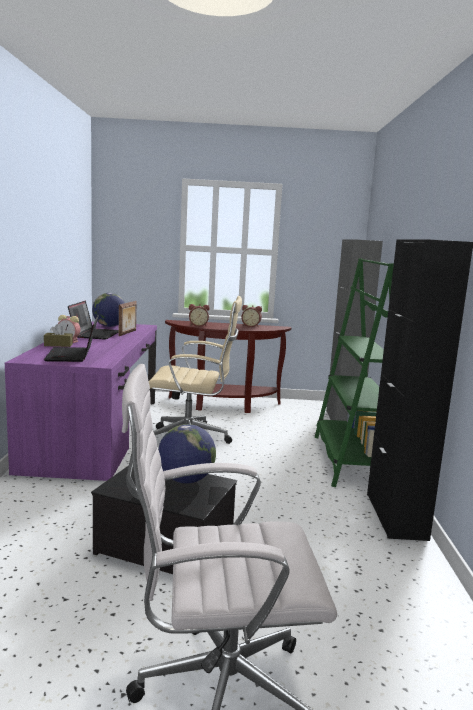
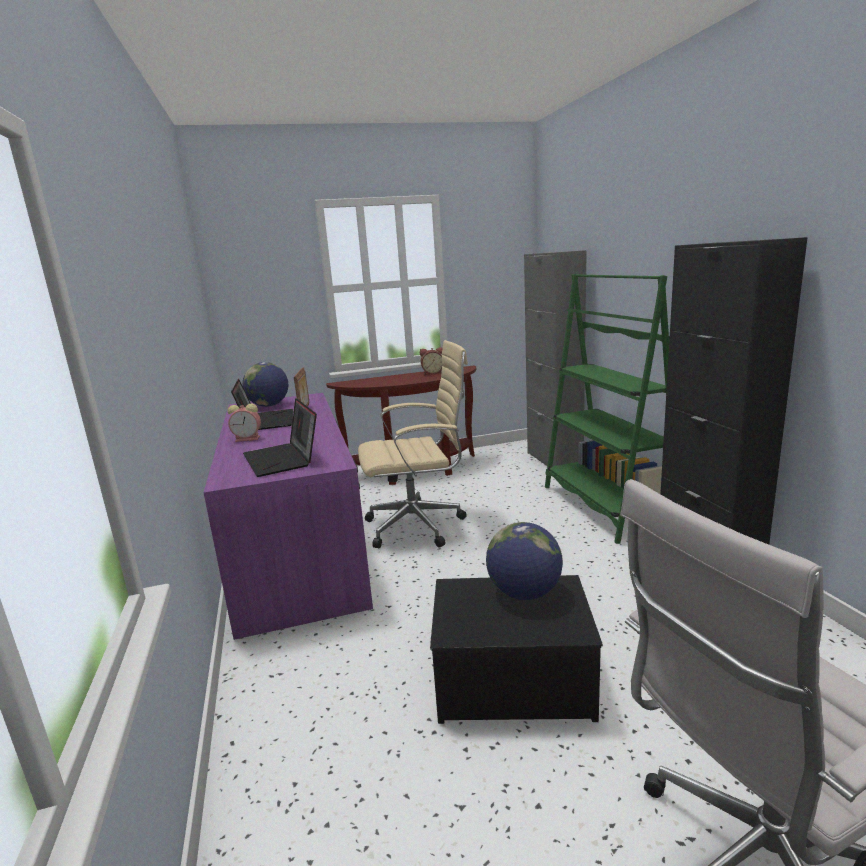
camera: 15 degrees left, 5 degrees up
brown tissue box [44,324,73,347] -> none
alarm clock [189,304,209,327] -> none

